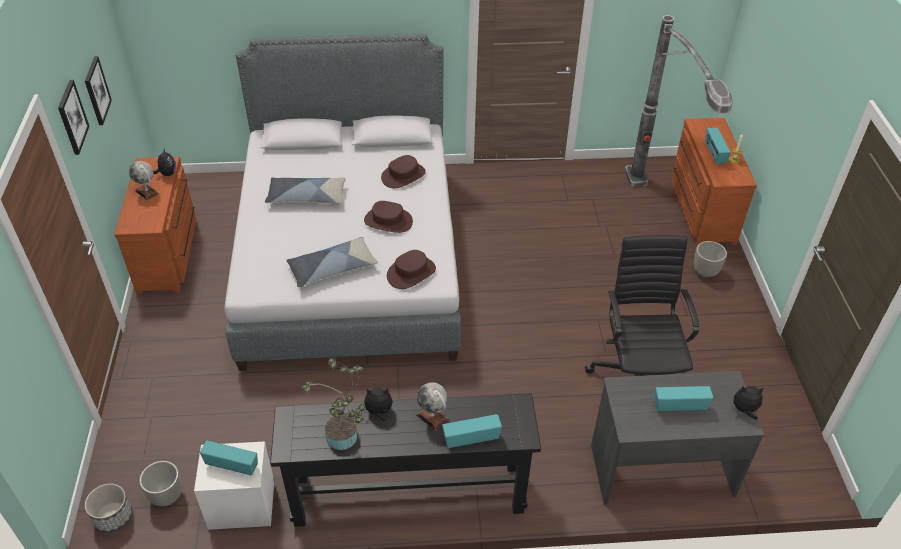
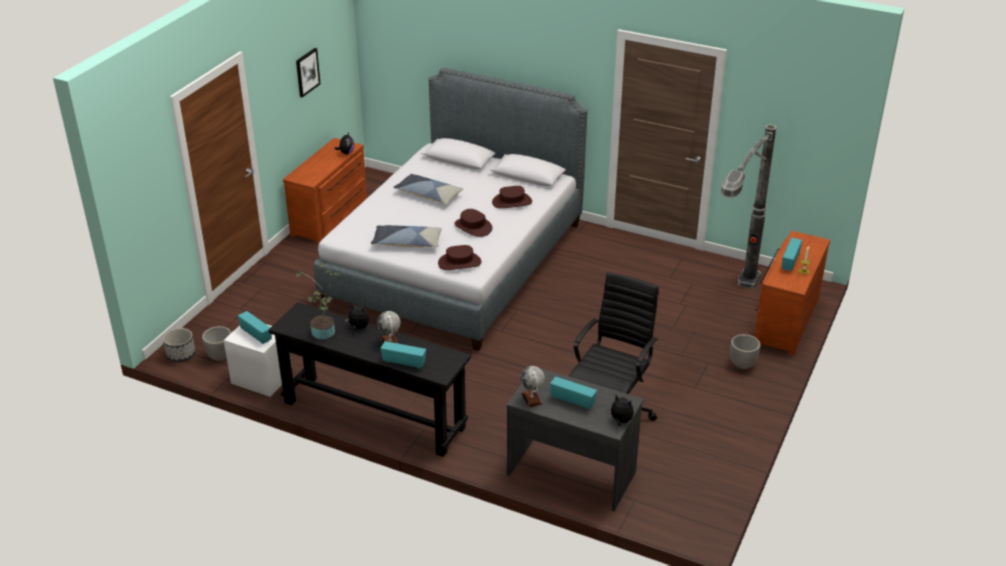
camera: 30 degrees right, 10 degrees down
picture [58,80,89,155] -> none
globe [129,161,159,200] -> globe moved to [520,366,545,408]

